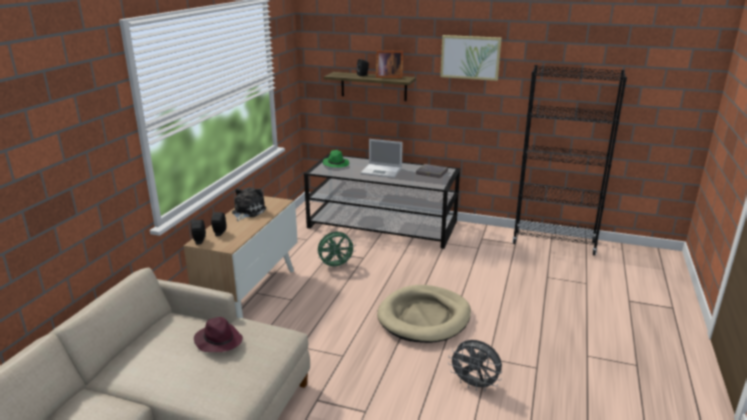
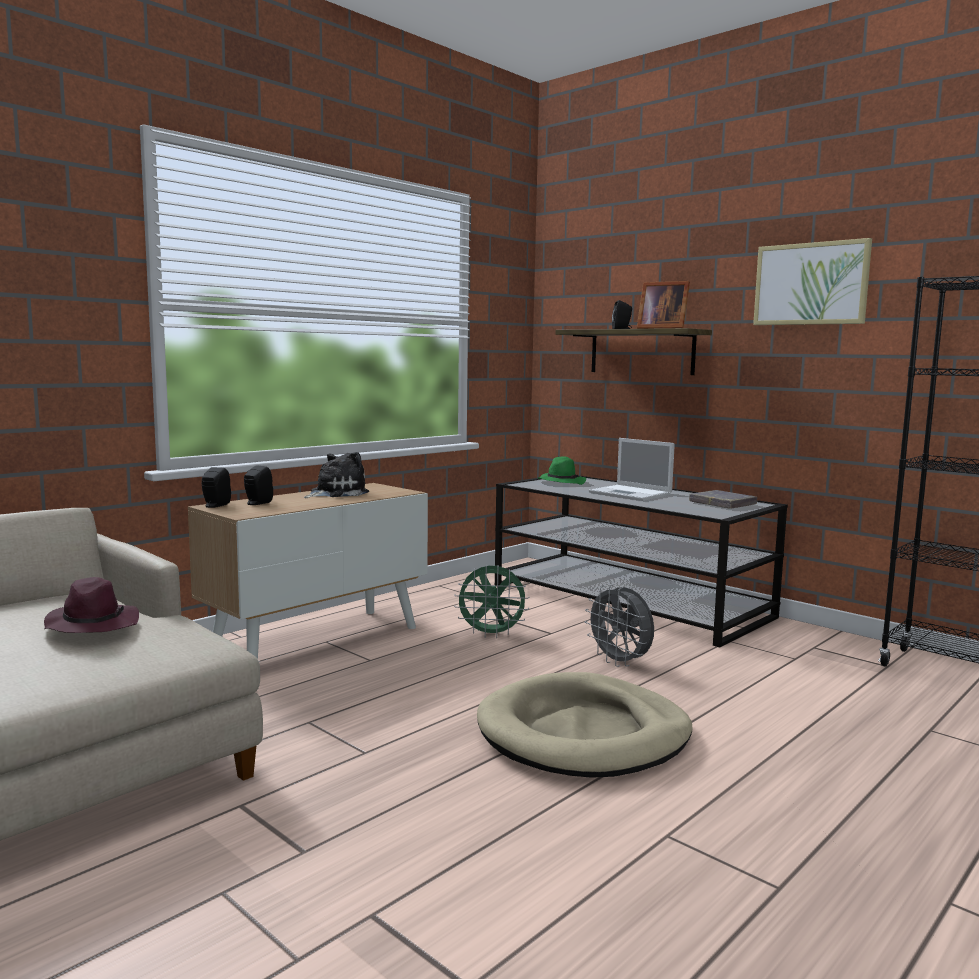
camera: 25 degrees right, 15 degrees down
grey fan [448,340,502,391] -> grey fan moved to [585,584,654,667]

